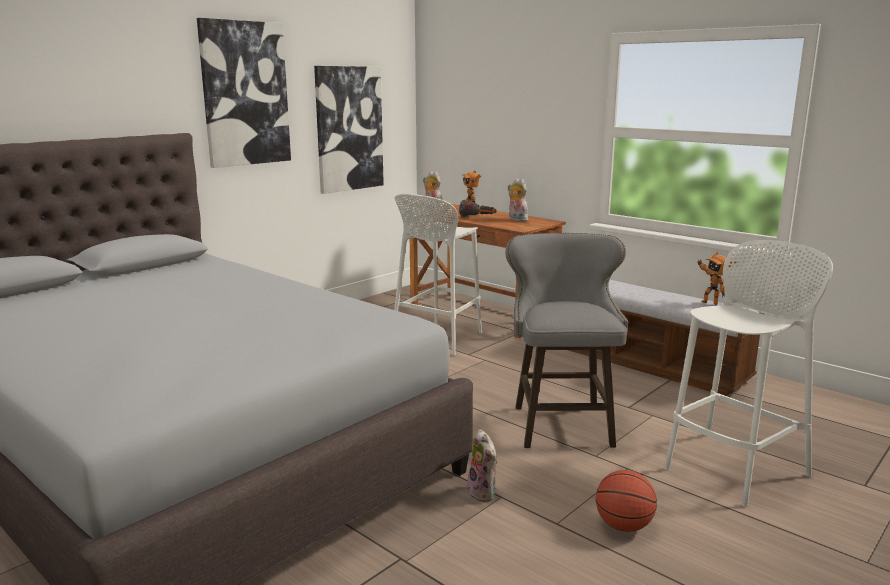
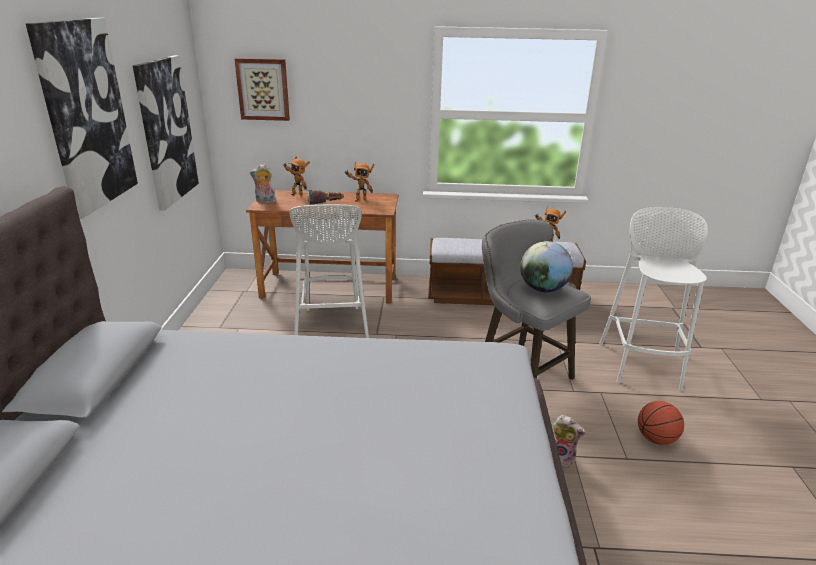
camera: 40 degrees left, 10 degrees up
plush toy [508,178,531,221] -> toy robot [344,161,374,201]
none -> picture [235,58,290,121]
none -> globe [520,241,573,292]

